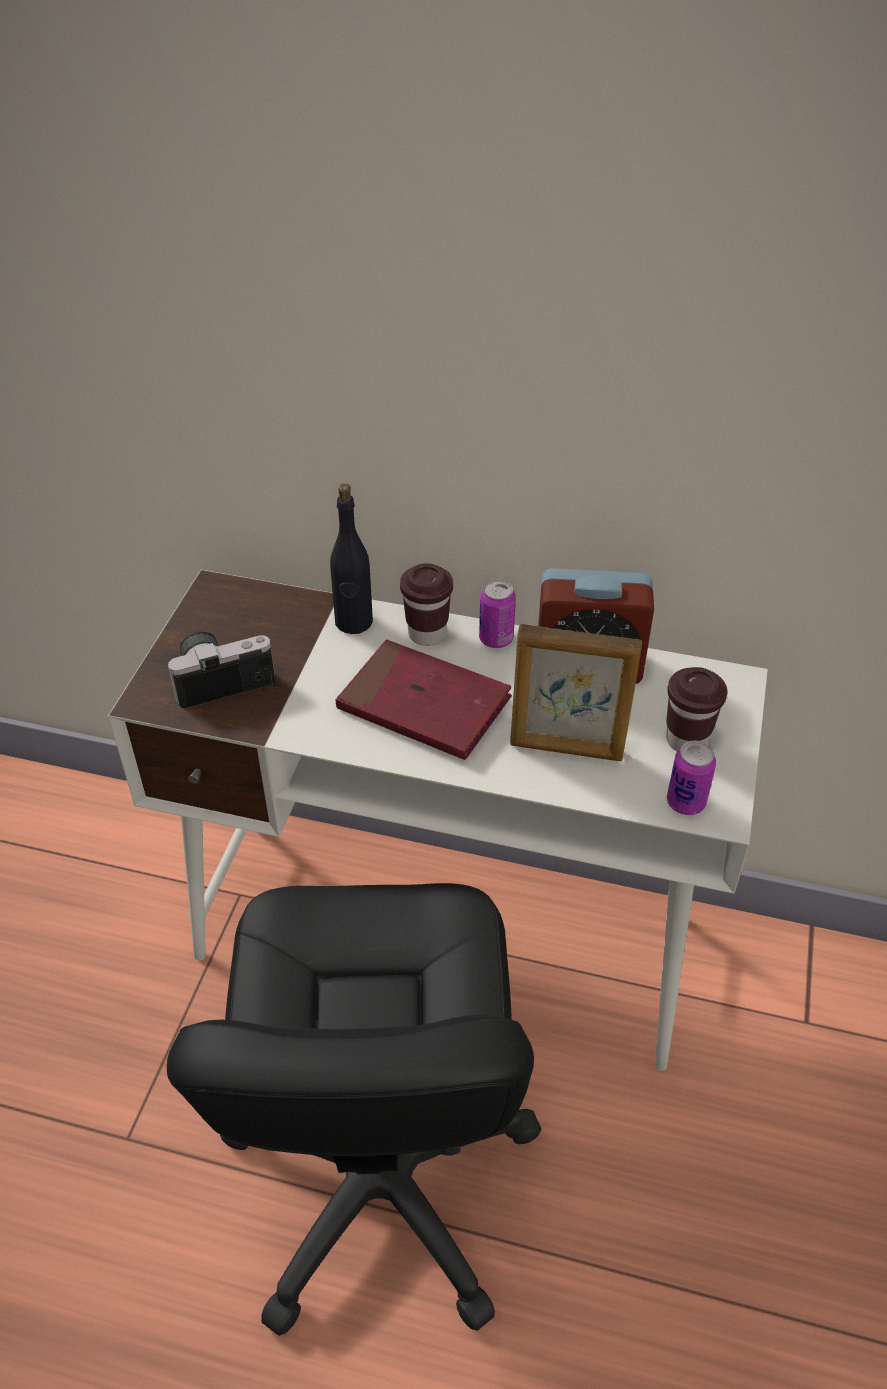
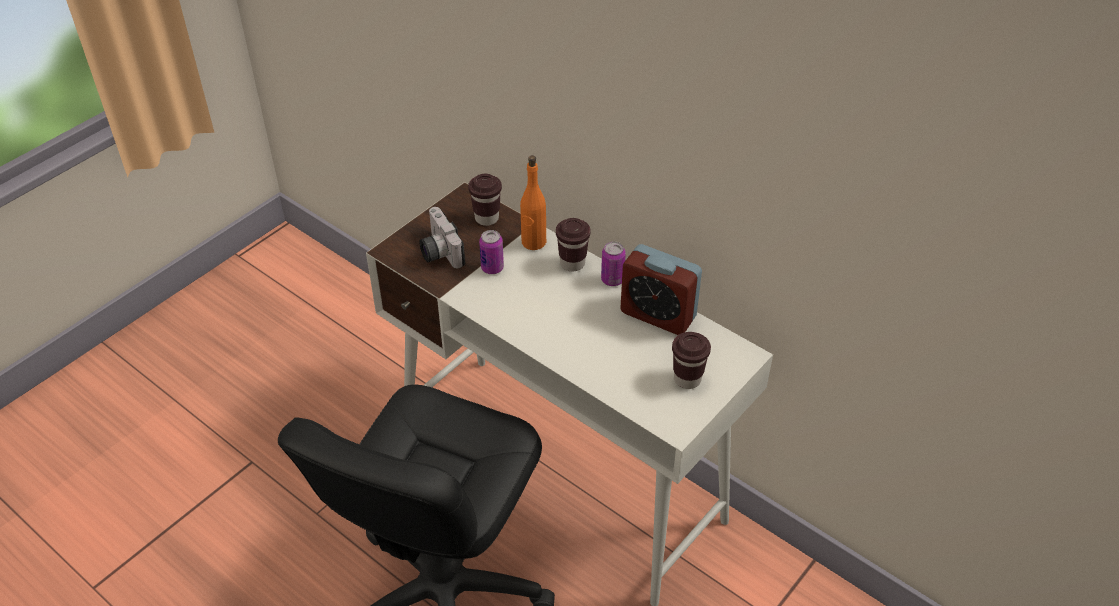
camera: 25 degrees right, 0 degrees up
camera [166,632,275,708] -> camera turned 120 degrees counterclockwise [420,207,465,268]
black bottle [330,484,373,634] -> orange bottle [520,155,546,250]
red book [336,640,512,760] -> none
picture frame [510,624,642,761] -> none
can [667,741,716,815] -> can moved to [479,230,504,274]
none -> brown cup [468,174,502,226]

